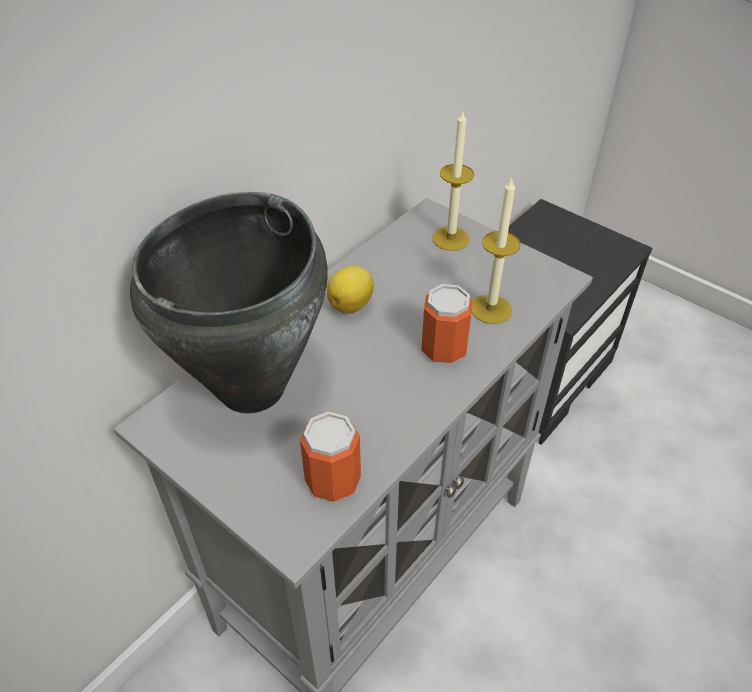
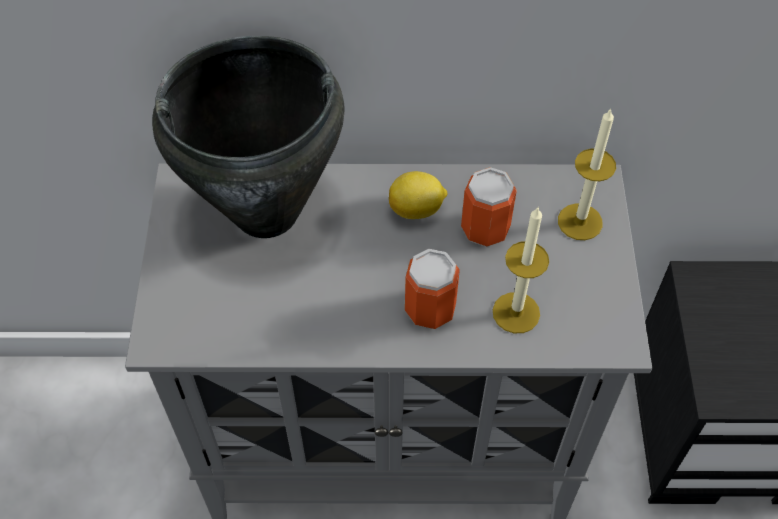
camera: 50 degrees right, 10 degrees up
can [300,411,361,502] -> can moved to [461,167,517,247]

